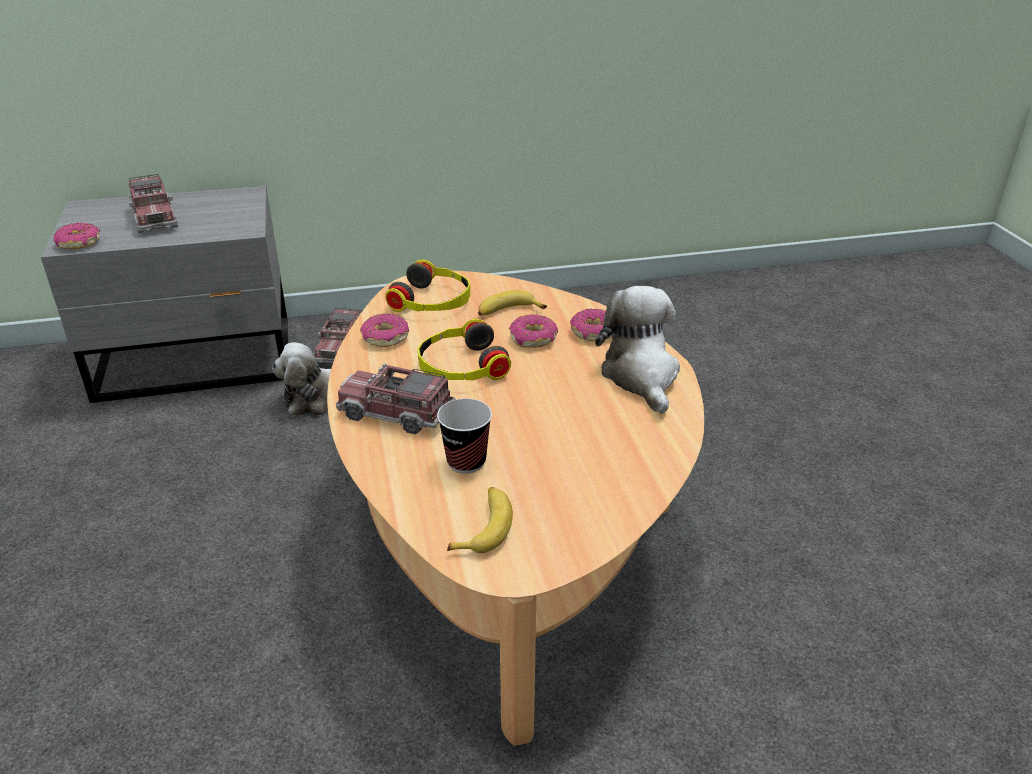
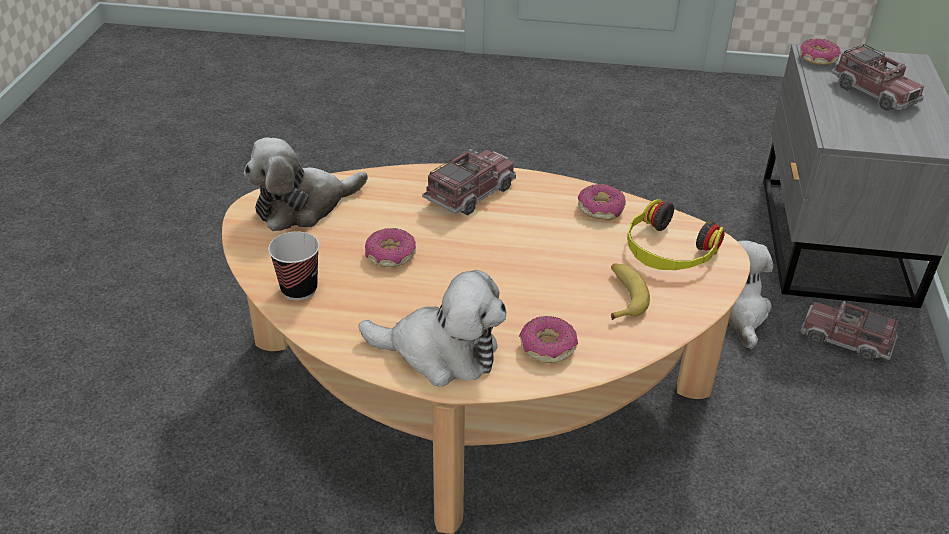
camera: 110 degrees right, 5 degrees up
toy truck [128,174,178,233] -> toy truck turned 120 degrees counterclockwise [831,44,924,111]
headphones [418,319,511,380] -> none
cup [437,399,492,474] -> cup moved to [268,232,319,301]
banana [447,487,513,553] -> plush toy [244,137,368,231]
donut [509,314,558,348] -> donut moved to [365,228,416,267]

